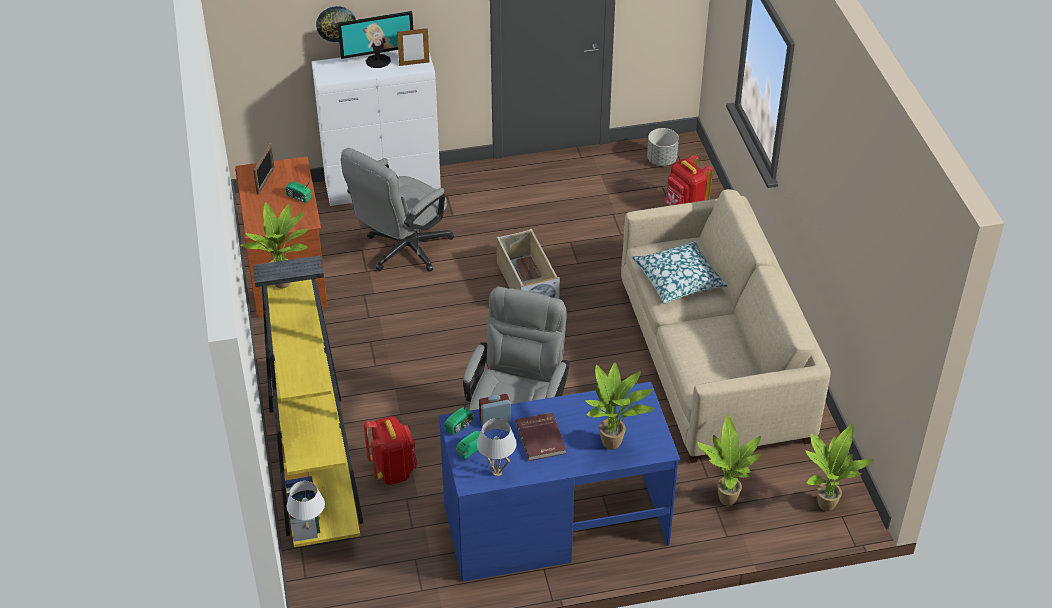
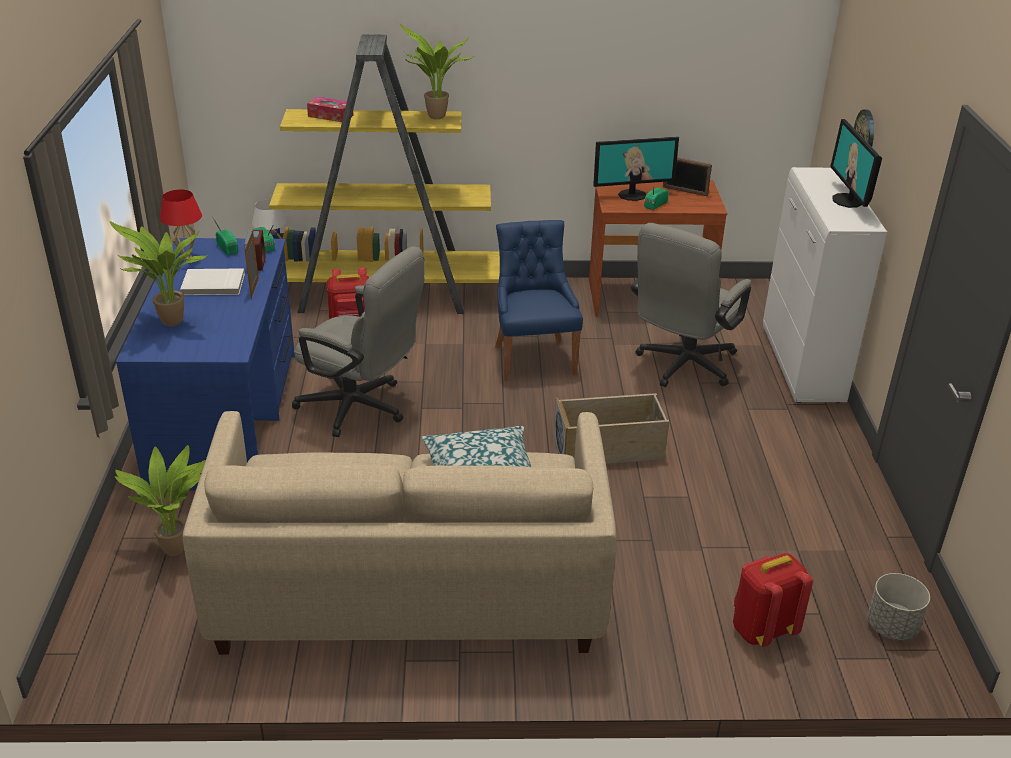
camera: 100 degrees right, 10 degrees down
grey office chair [341,148,454,272] -> grey office chair turned 105 degrees counterclockwise [631,223,751,387]
picture frame [397,27,429,66] -> picture frame moved to [245,230,259,299]
white table lamp [477,418,517,476] -> red table lamp [160,189,202,260]
red book [515,412,566,461] -> white book [180,268,245,295]
potted plant [806,424,874,511] -> none
none -> tissue box [307,97,354,122]
none -> blue chair [495,220,583,381]
none -> monitor [593,136,679,201]

